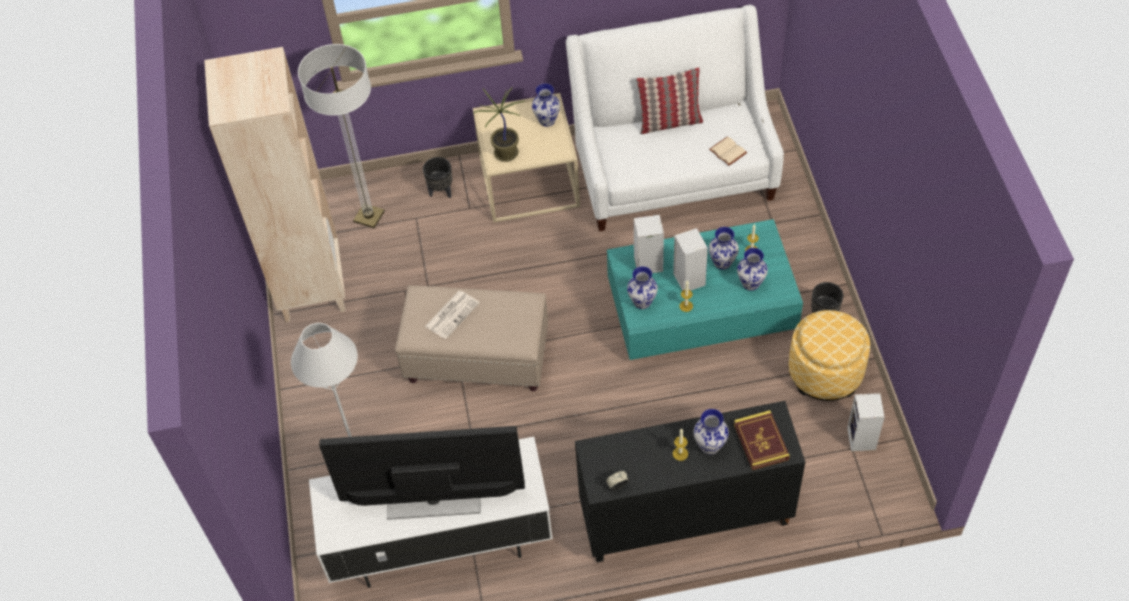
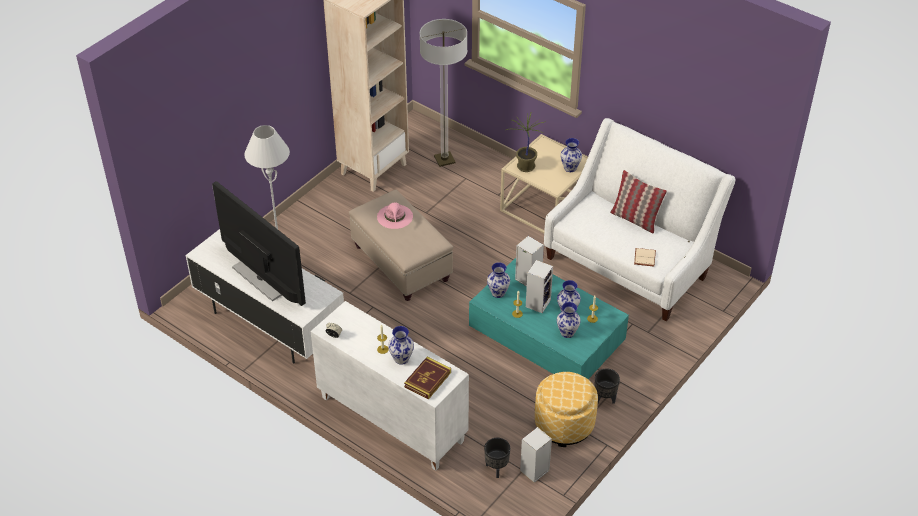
camera: 45 degrees right, 10 degrees down
black planter [423,157,452,198] -> black planter moved to [484,438,510,478]
newspaper [425,291,480,339] -> pink hat [377,202,413,229]
black cabinet [575,401,805,562] -> white cabinet [310,301,469,471]

